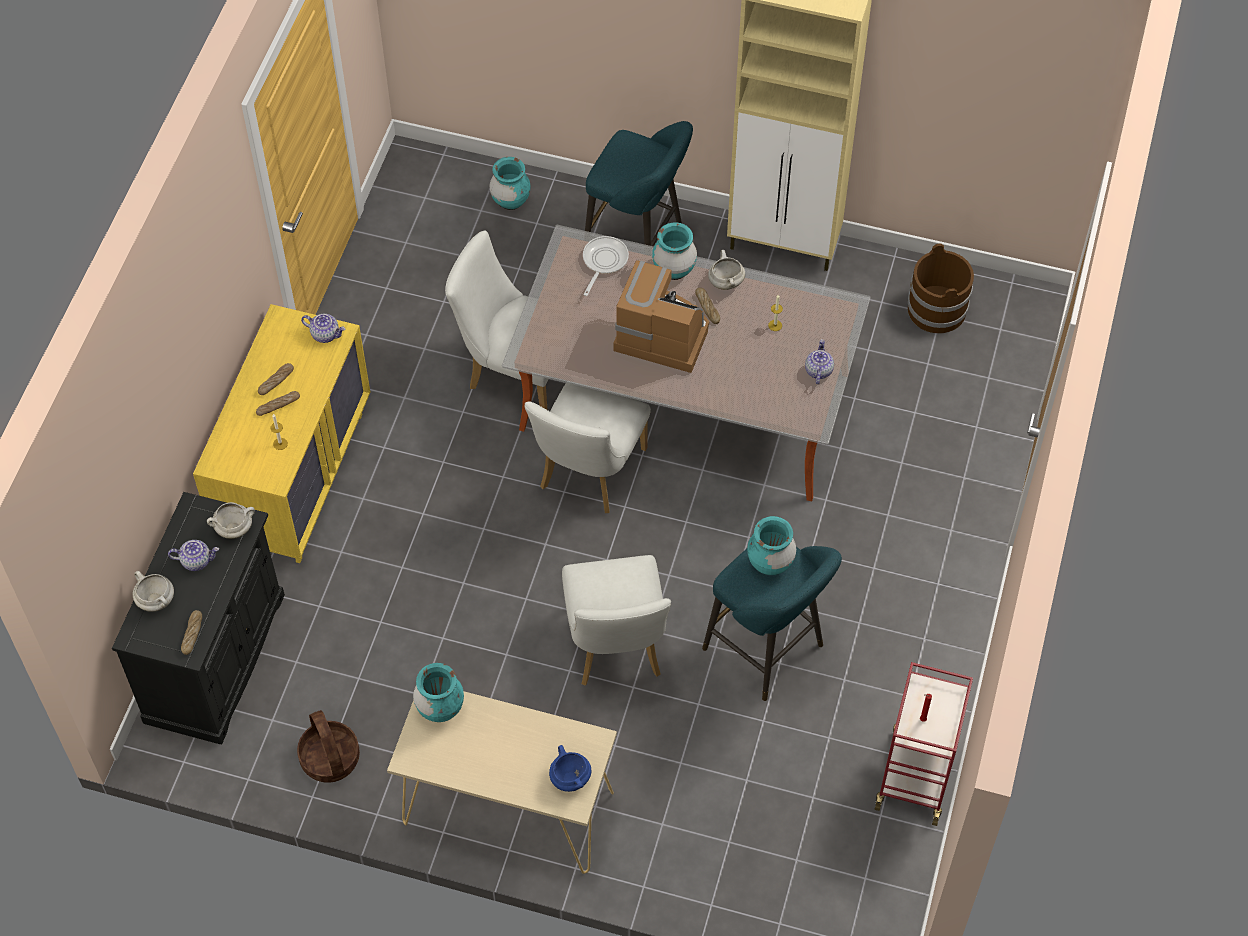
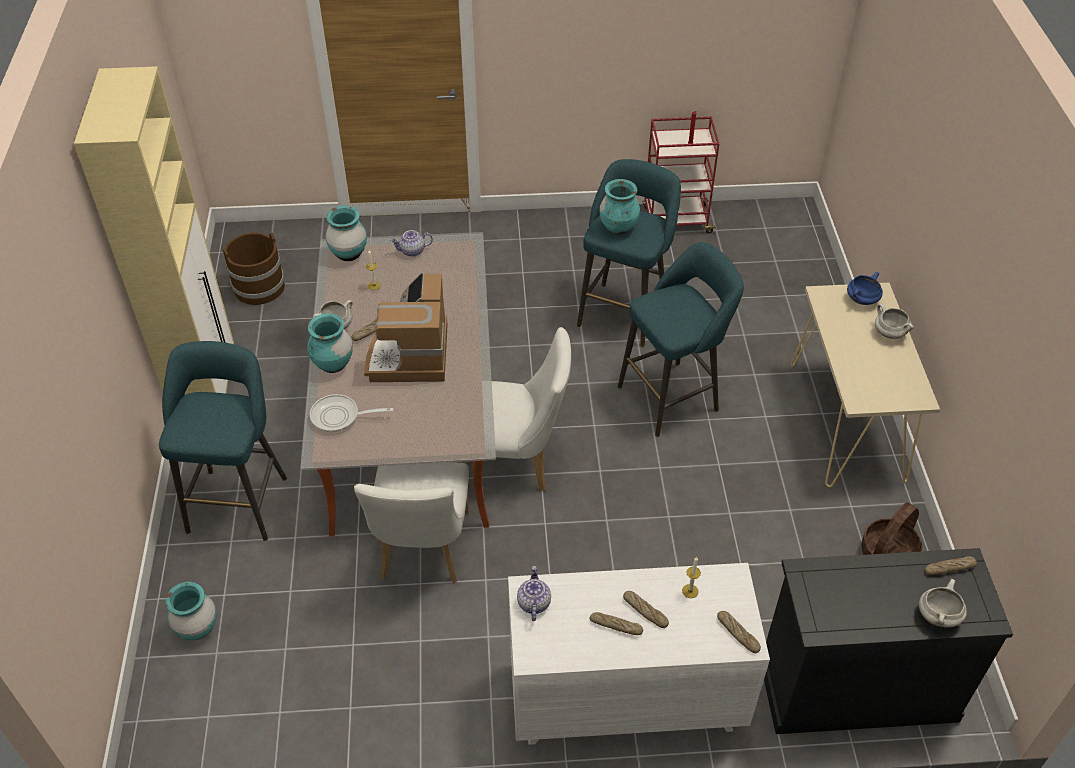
camera: 110 degrees left, 10 degrees down
teapot [168,540,219,571] -> none
yellow dresser [193,304,370,563] -> white dresser [508,563,770,745]
white cooking pot [207,502,255,539] -> white cooking pot moved to [875,304,914,339]
turquoise vase [413,663,464,722] -> turquoise vase moved to [325,205,367,261]
white chair [562,555,671,686] -> turquoise stool [618,242,744,437]
none -> bread [717,611,761,653]

